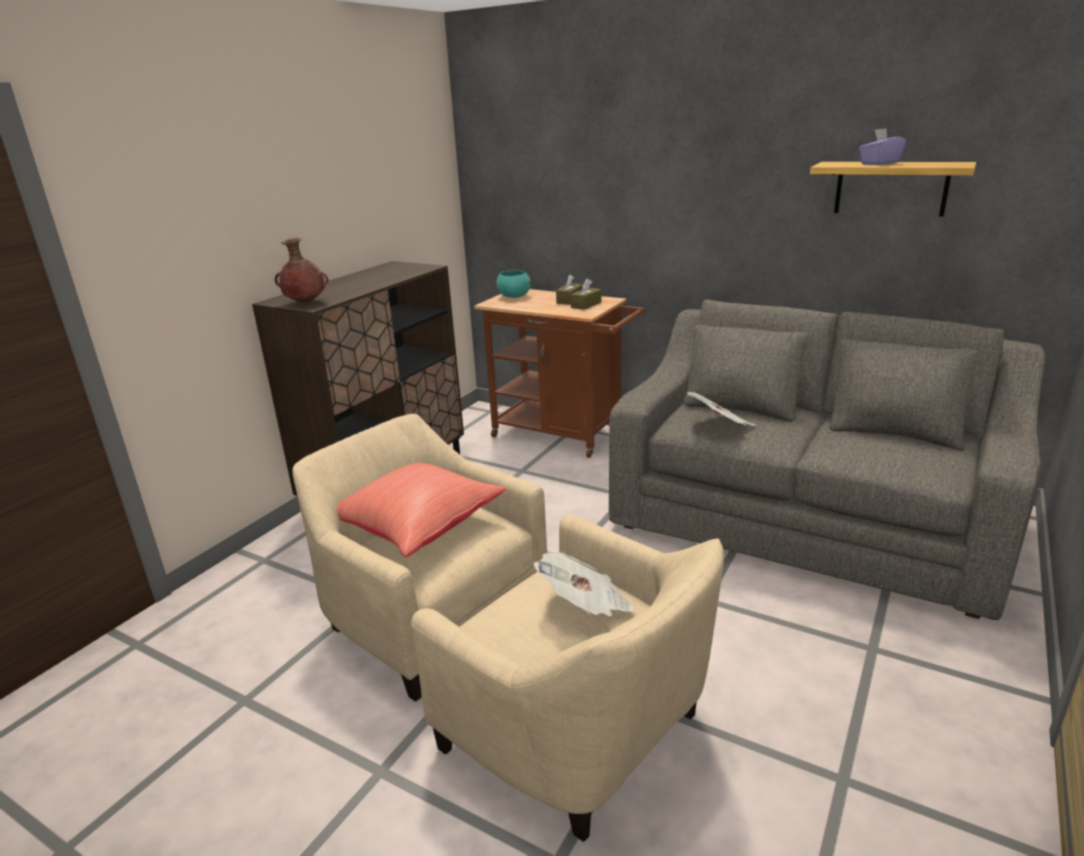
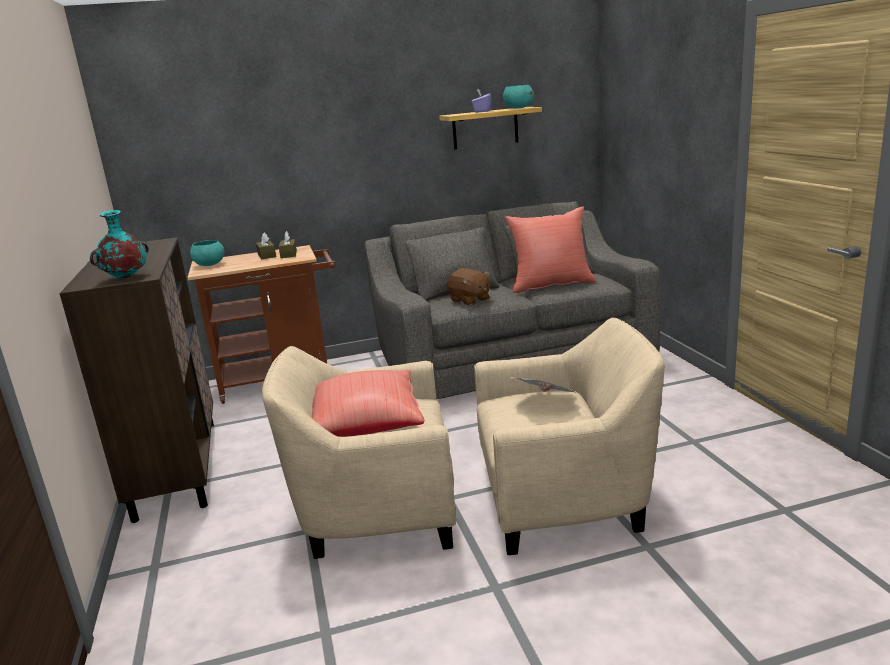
camera: 45 degrees left, 5 degrees down
brown vase [275,237,329,303] -> turquoise vase [90,210,149,278]
newspaper [687,392,756,426] -> brown plush toy [447,268,490,305]
none -> turquoise bowl [503,85,534,109]
none -> red pillow [505,206,596,293]

